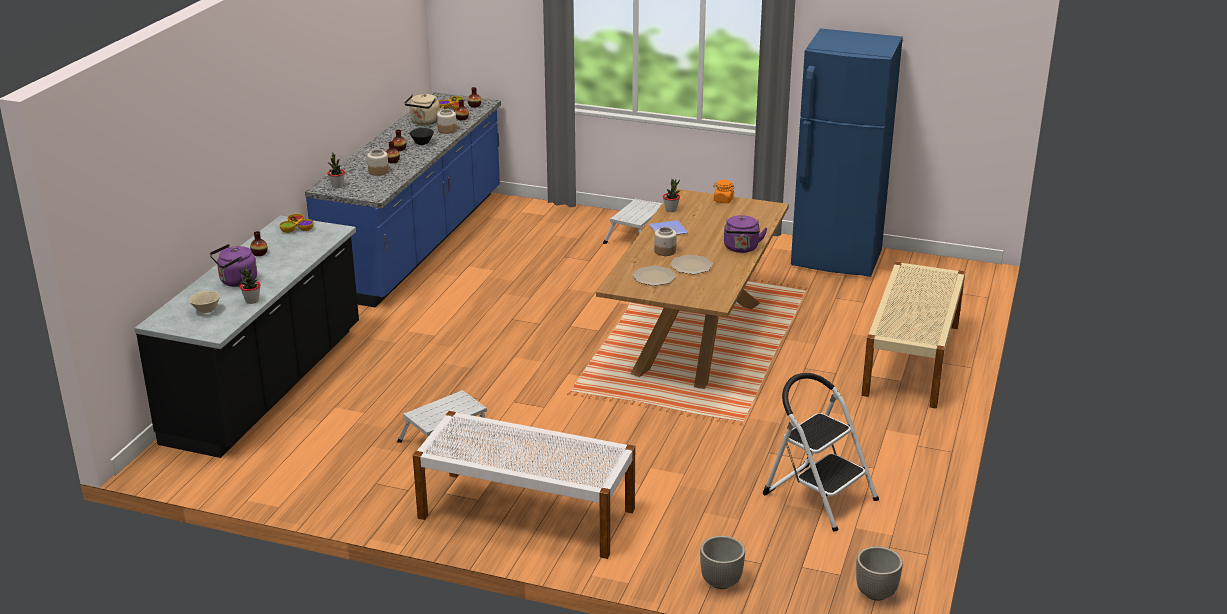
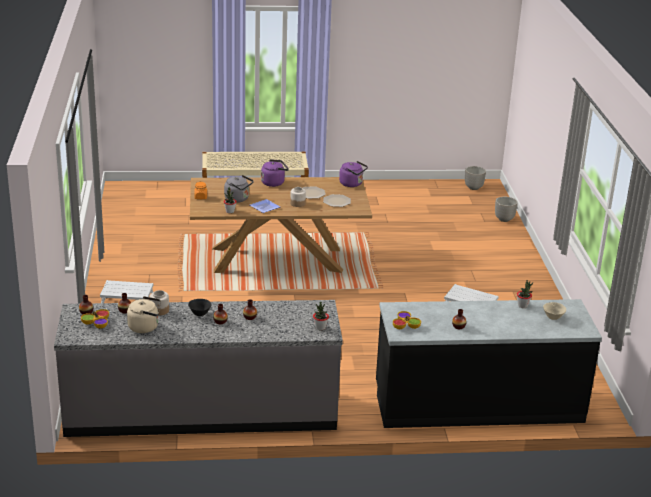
camera: 115 degrees left, 0 degrees up
purple kettle [210,244,257,287] -> purple kettle moved to [339,161,368,187]
blue counter [305,92,501,308] -> grey counter [54,300,343,437]
jar [367,149,389,176] -> none
white bench [413,411,635,559] -> none
step ladder [763,373,879,532] -> none
blue fridge [791,28,903,277] -> none
none -> grey kettle [224,175,254,203]

